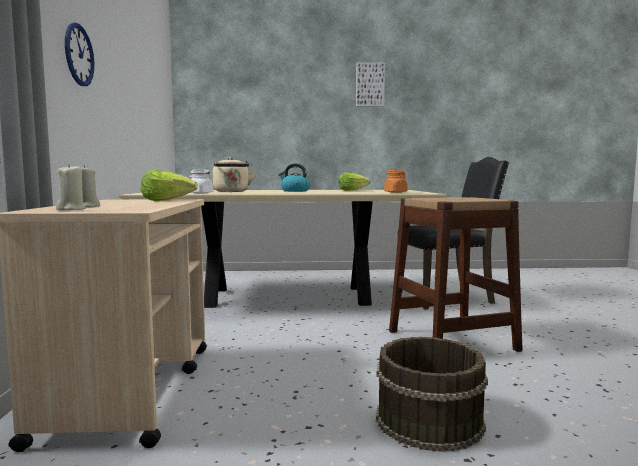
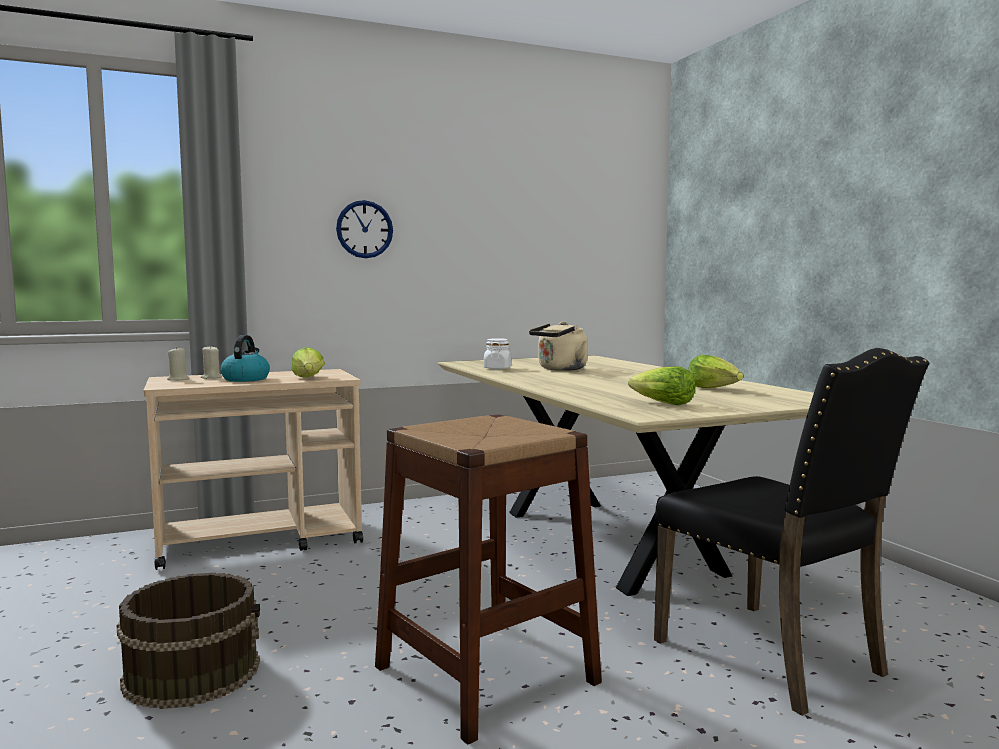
camera: 70 degrees right, 0 degrees up
kettle [279,164,310,192] -> kettle moved to [220,335,270,382]
picture [356,62,385,107] -> none
orange jar [384,170,408,193] -> lettuce [628,366,695,405]

